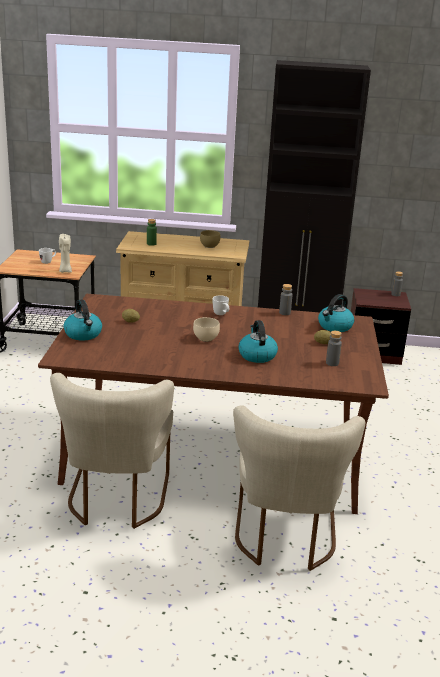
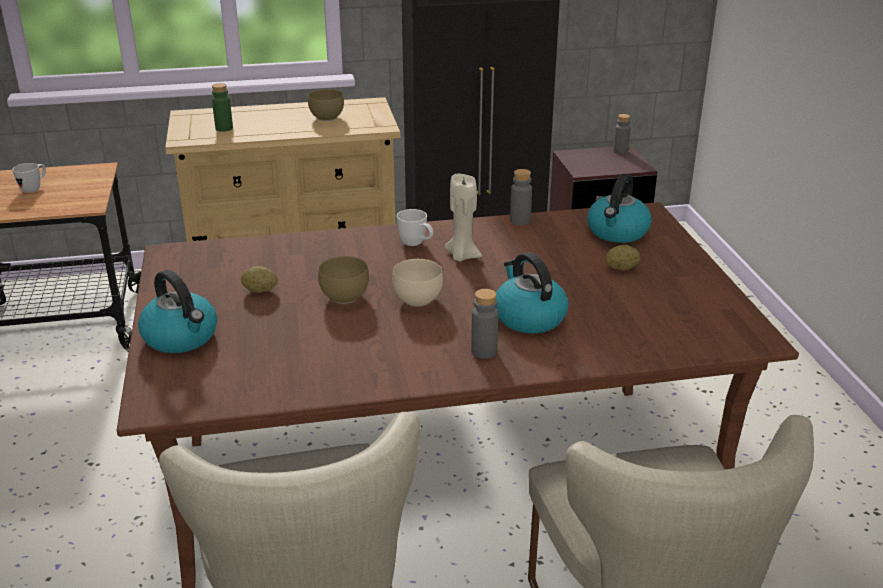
camera: 15 degrees left, 5 degrees up
beige candle [59,234,72,273] -> beige candle moved to [445,174,482,261]
grey bottle [326,331,342,366] -> grey bottle moved to [471,289,498,359]
none -> brown bowl [318,256,369,304]

